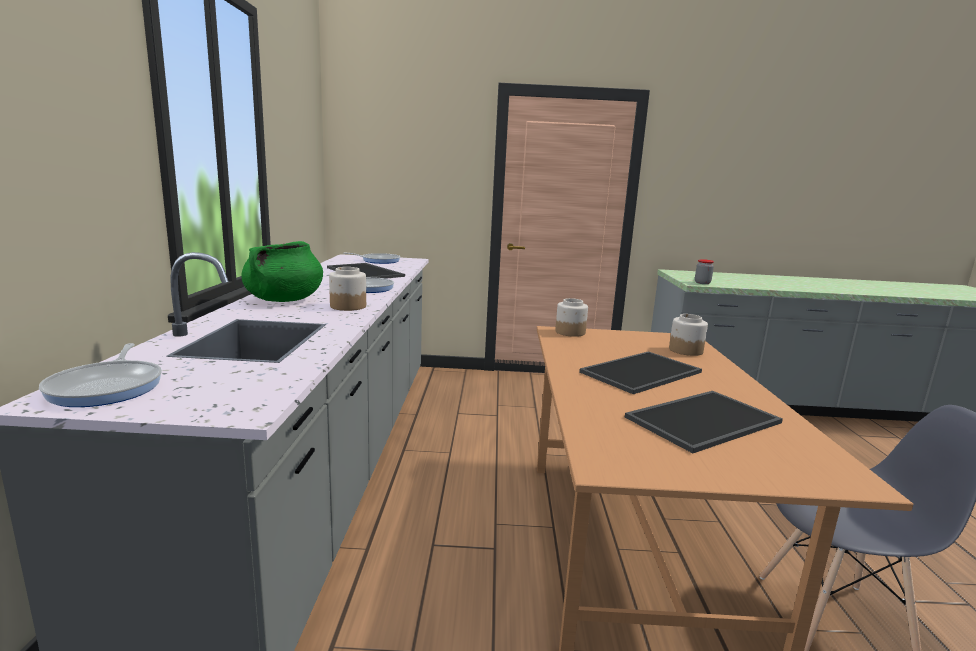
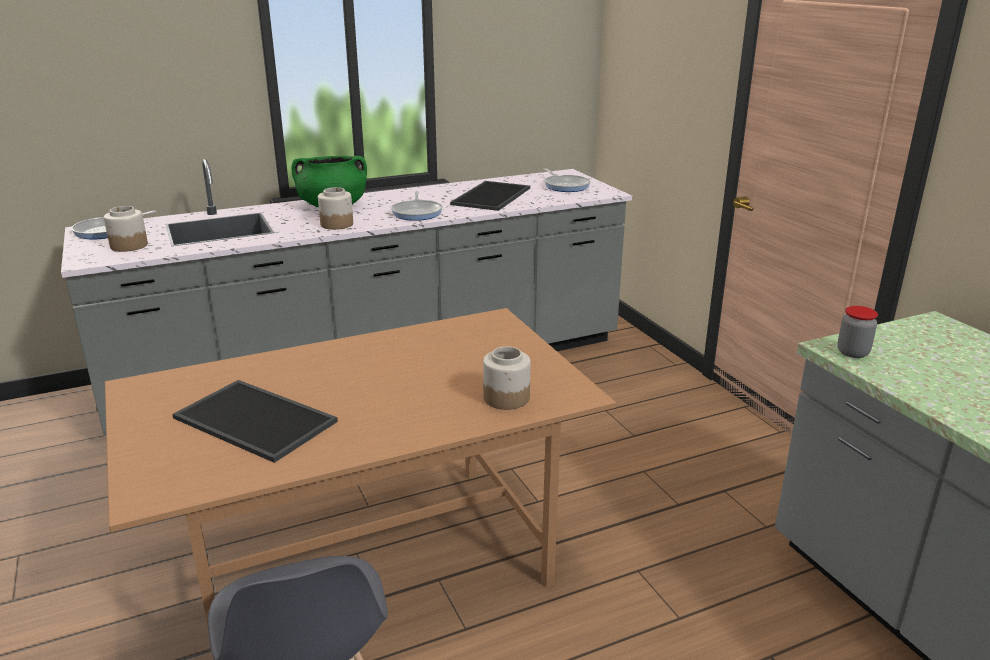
camera: 65 degrees right, 10 degrees up
jar [555,298,588,337] -> jar moved to [104,206,148,252]
tray [579,351,702,394] -> none

